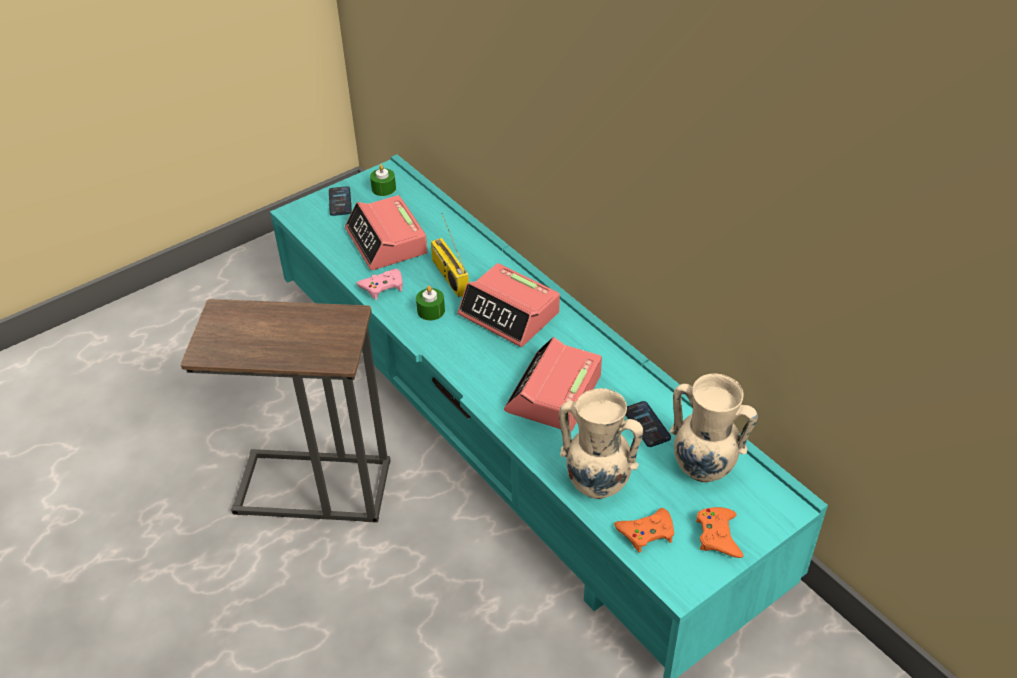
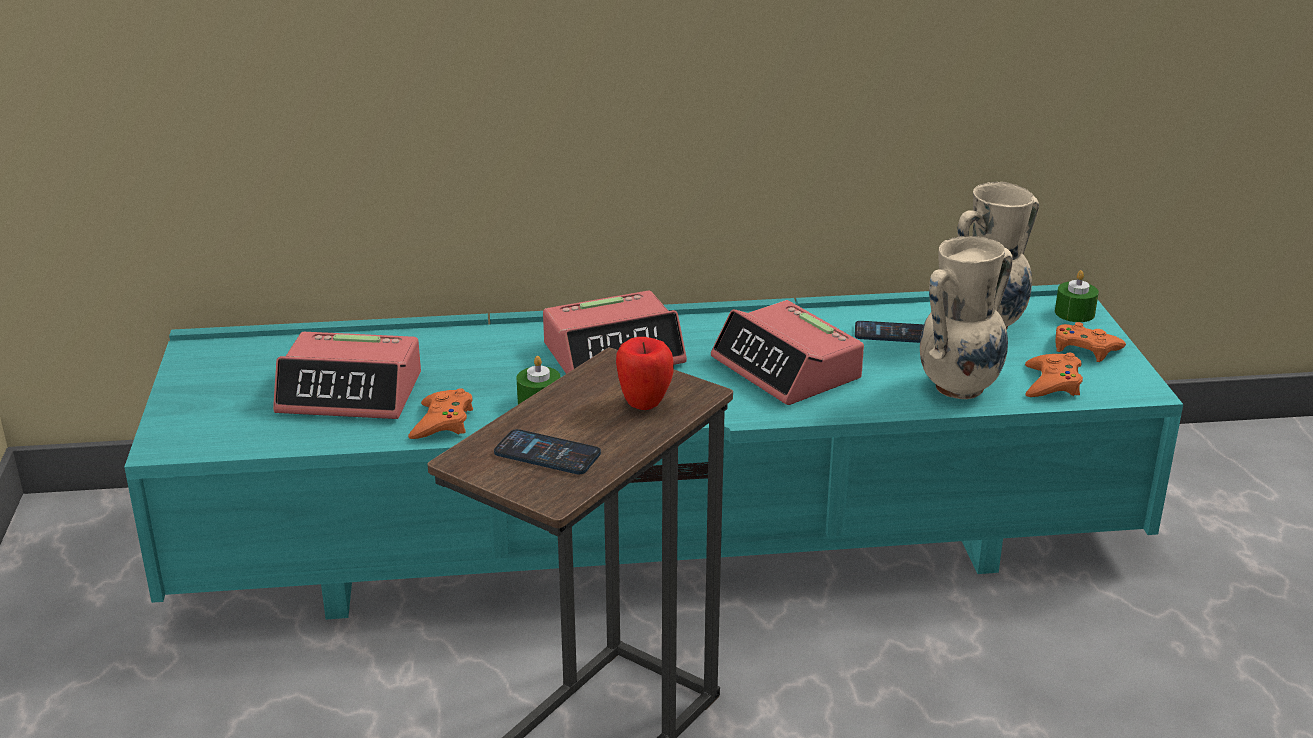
camera: 60 degrees left, 15 degrees down
phone [329,186,352,216] -> phone moved to [494,429,601,474]
pink game controller [356,269,403,300] -> orange game controller [408,388,473,439]
green candle [370,164,396,196] -> green candle moved to [1055,270,1099,322]
radio [431,213,469,297] -> none
none -> apple [616,337,674,410]

